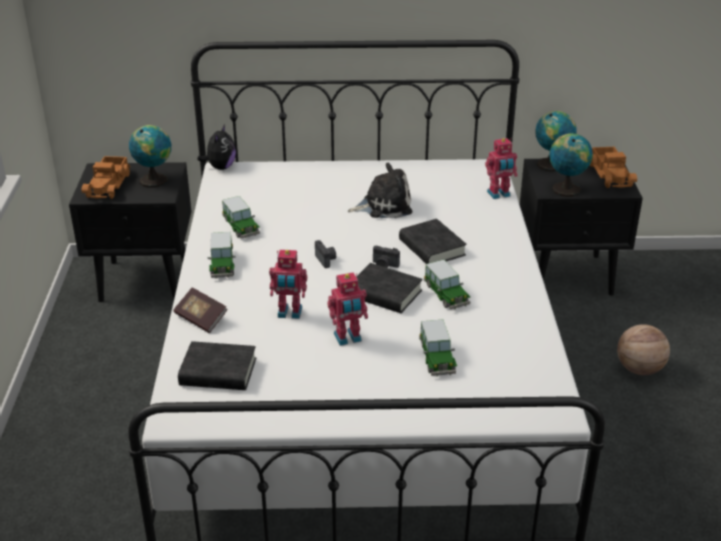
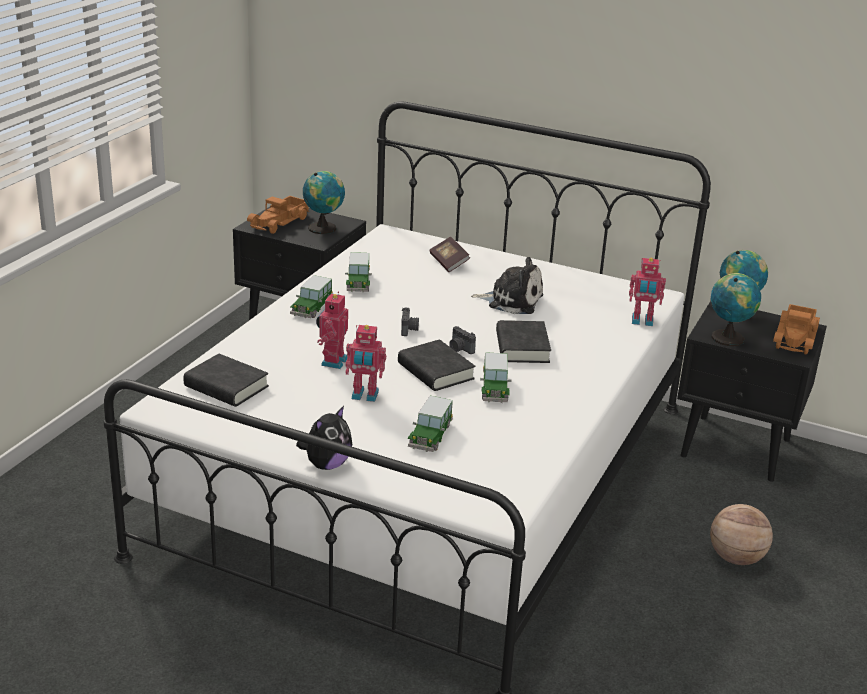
camera: 25 degrees right, 5 degrees down
book [173,287,228,333] -> book moved to [429,237,470,272]
plush toy [197,124,236,170] -> plush toy moved to [296,406,352,470]
toy robot [269,250,307,319] -> toy robot turned 75 degrees clockwise [316,291,348,369]

